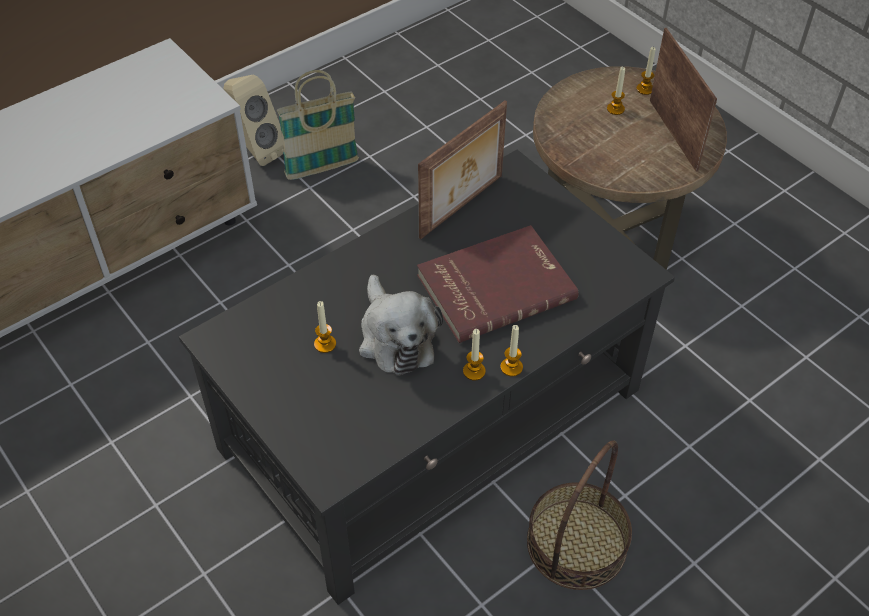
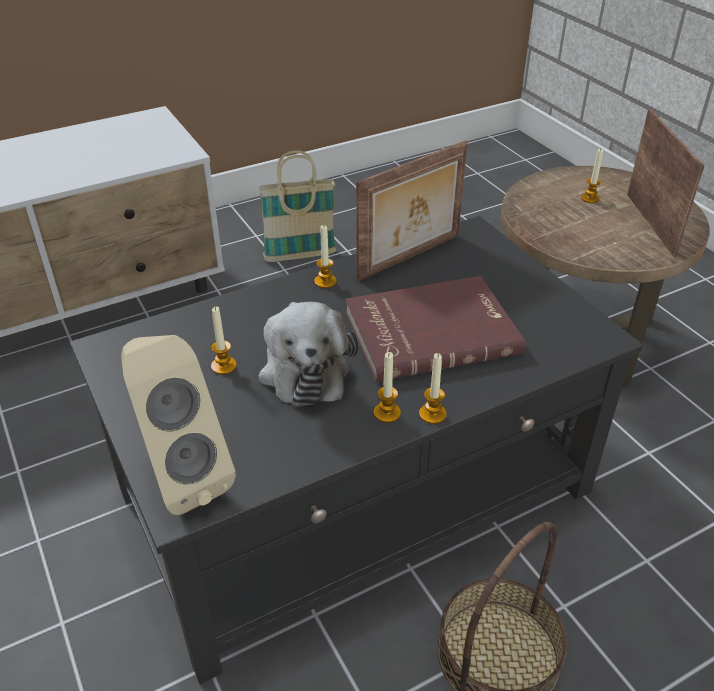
camera: 10 degrees right, 10 degrees down
beige speaker [224,75,284,166] -> beige speaker moved to [121,335,236,515]
candle [636,47,656,95] -> candle moved to [314,225,337,288]

